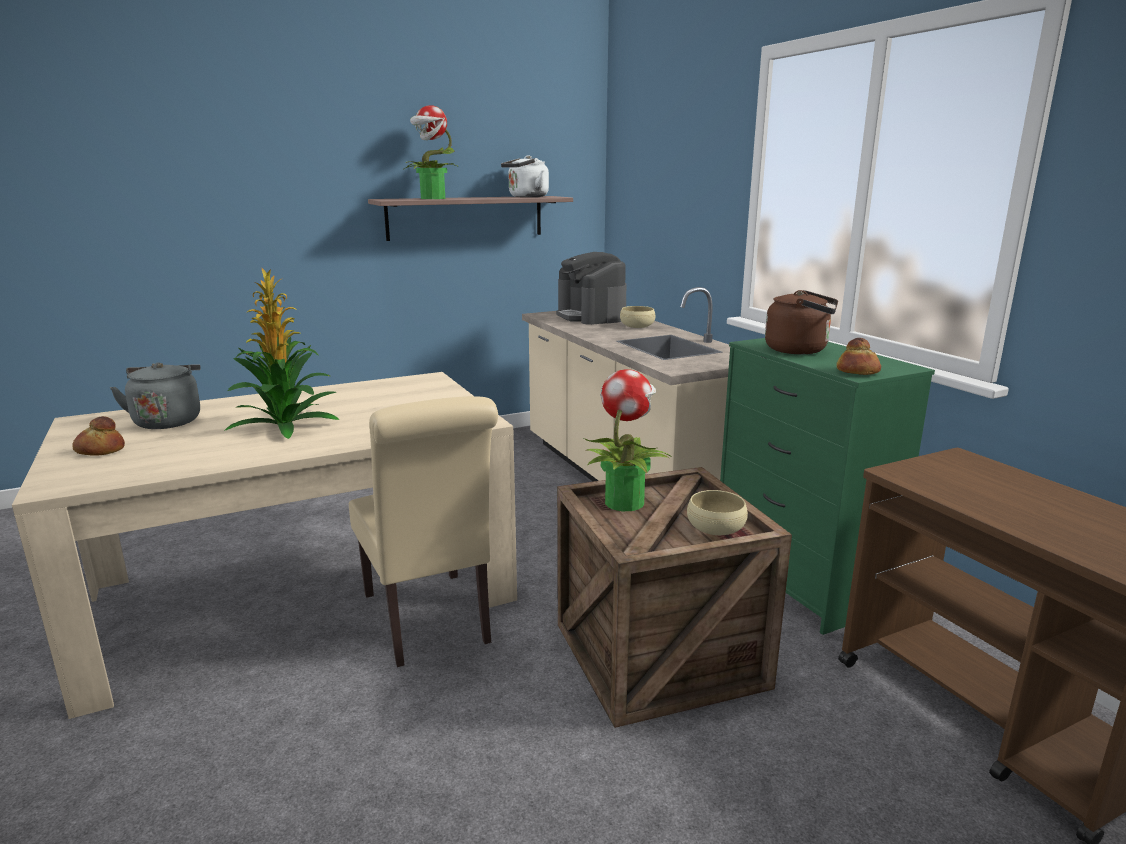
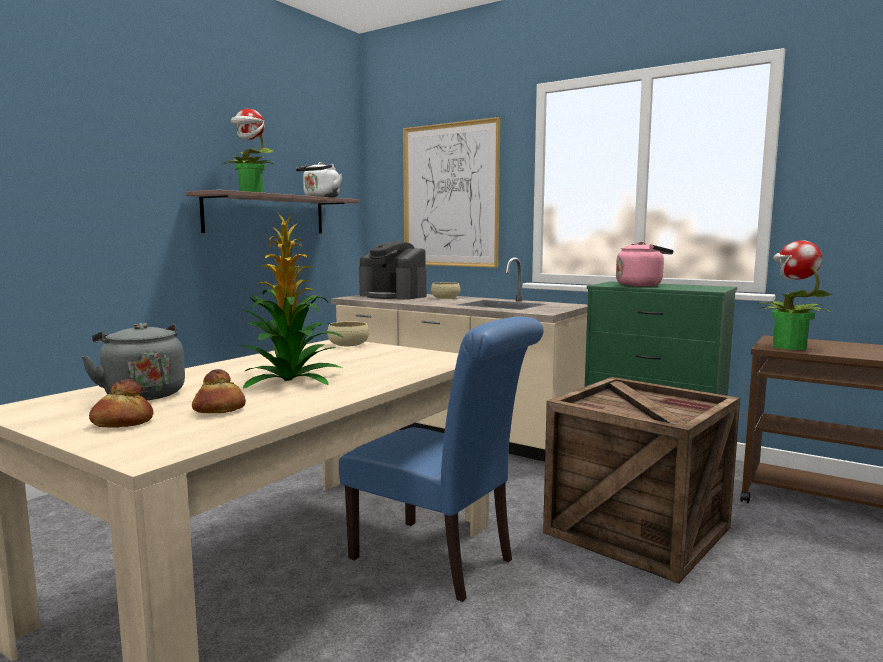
camera: 30 degrees left, 10 degrees down
beige chair [349,396,498,667] -> blue chair [339,317,544,602]
potted plant [584,369,671,511] -> potted plant moved to [758,240,832,350]
beige bowl [687,490,748,535] -> beige bowl moved to [327,321,369,346]
brown kettle [765,290,838,354] -> pink kettle [616,241,674,287]
bread [837,338,881,375] -> bread moved to [192,369,246,413]
none -> picture [403,117,500,268]

